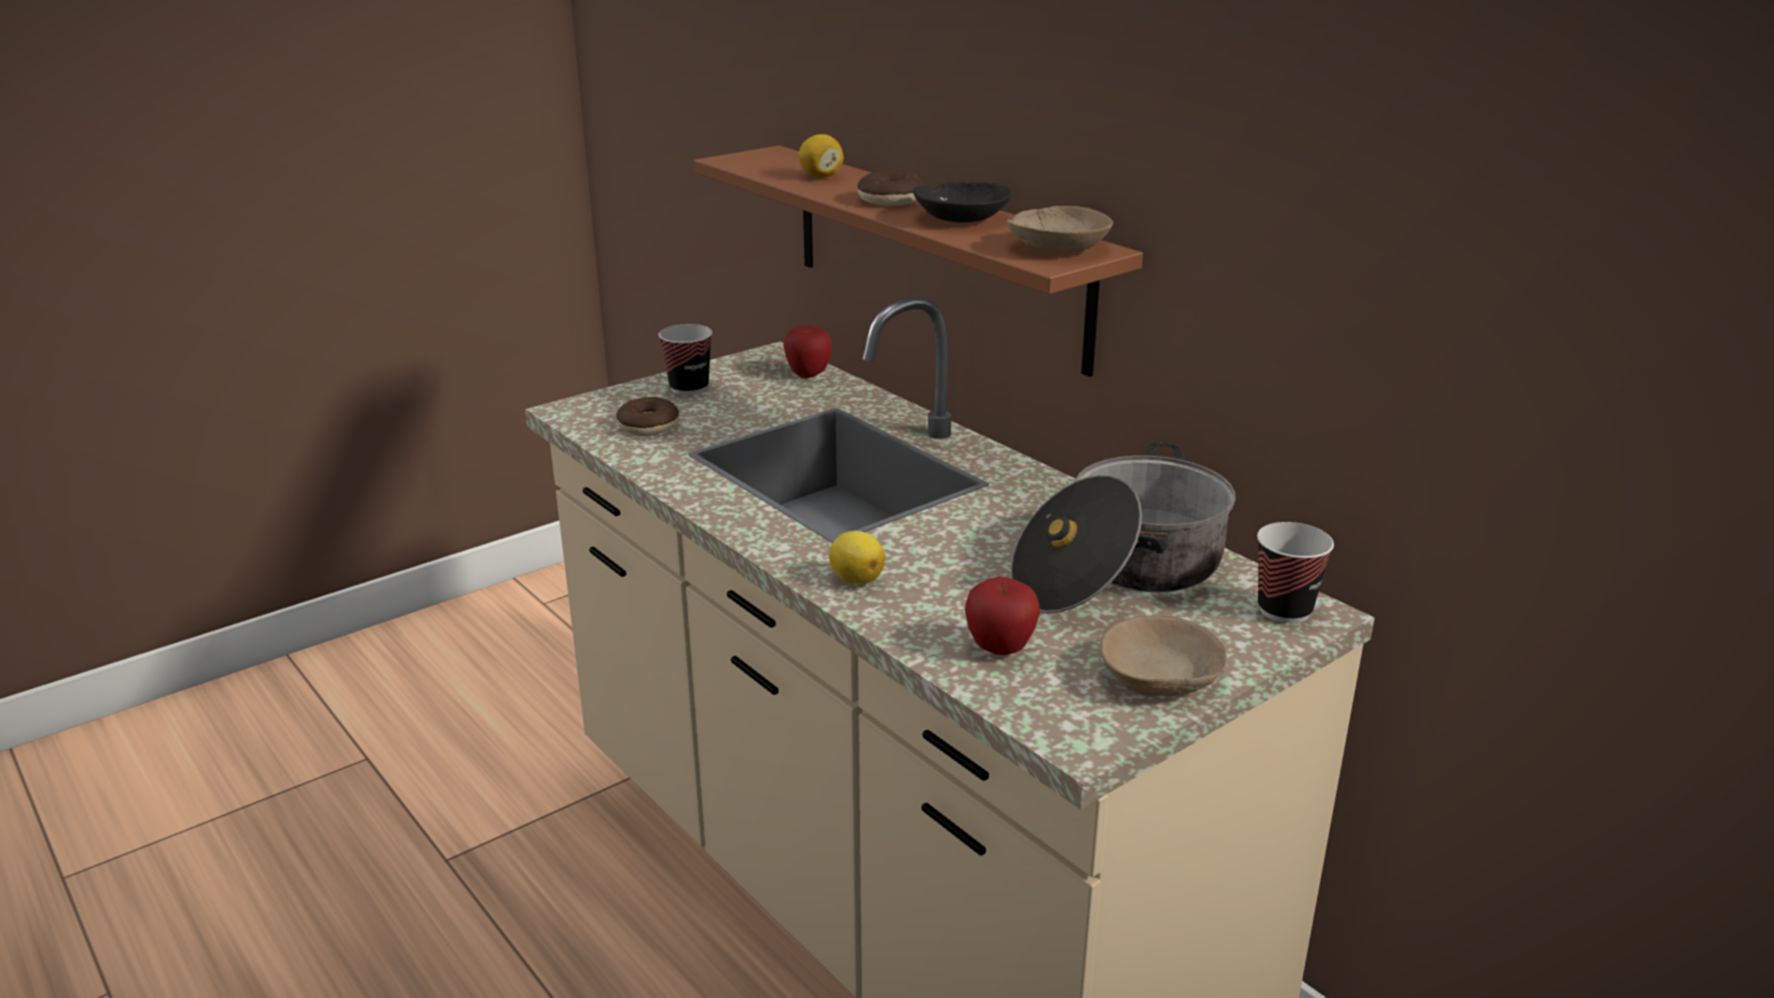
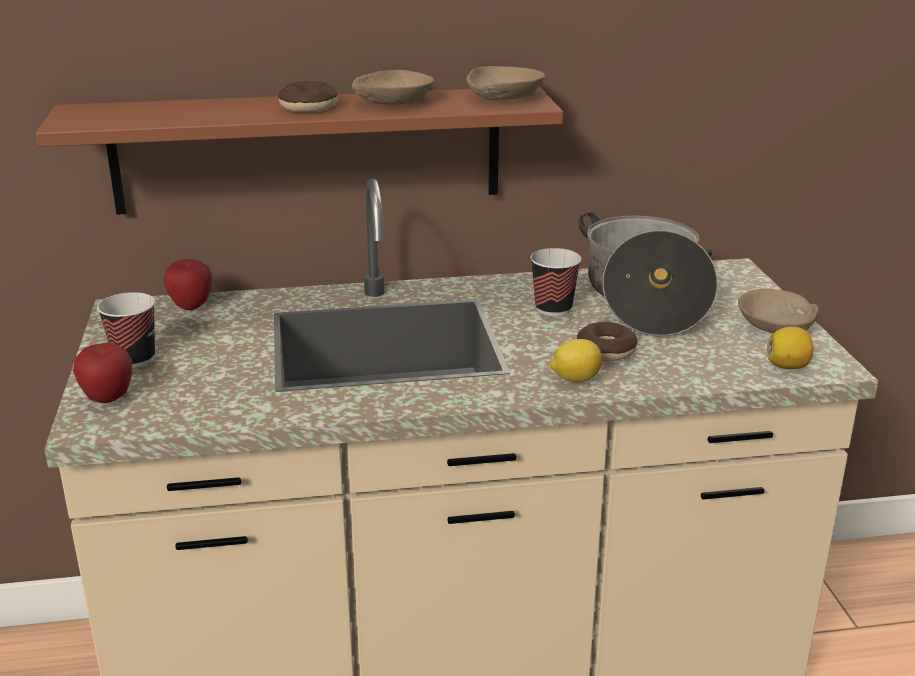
camera: 60 degrees left, 0 degrees up
donut [616,397,679,436] -> donut moved to [577,322,637,361]
lemon [798,134,844,178] -> lemon moved to [766,327,813,369]
black bowl [913,182,1012,223] -> beige bowl [352,70,434,105]
apple [965,576,1040,655] -> apple moved to [73,343,132,403]
cup [1257,522,1334,623] -> cup moved to [530,248,581,316]

